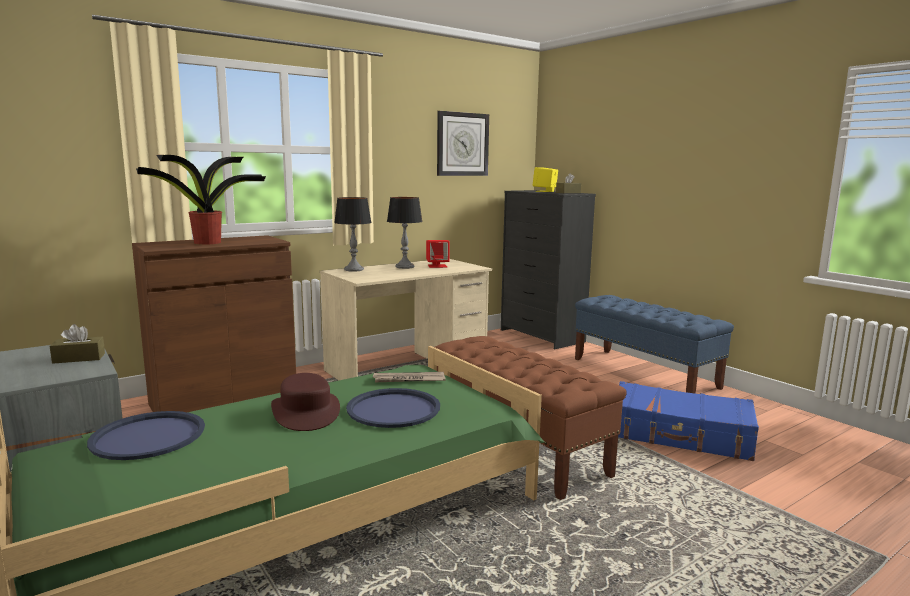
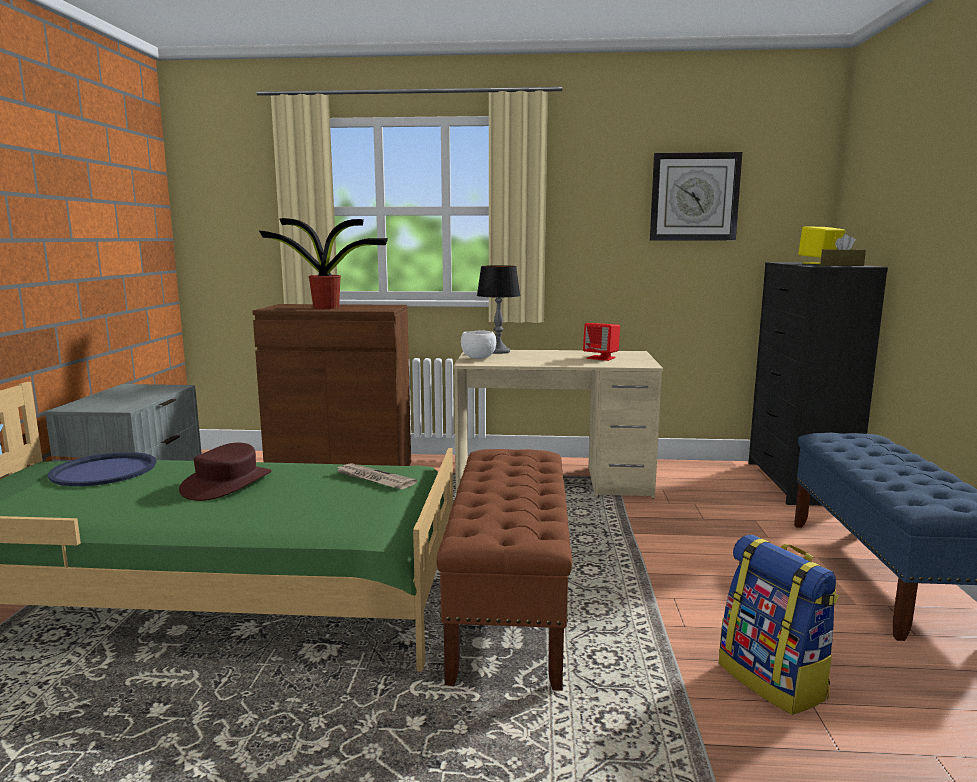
camera: 40 degrees right, 0 degrees up
brown tissue box [50,324,105,364] -> none
blue tray [346,388,440,428] -> none
table lamp [387,197,423,269] -> none
blue suitcase [618,381,759,461] -> backpack [719,535,839,715]
none -> white bowl [461,330,496,359]

